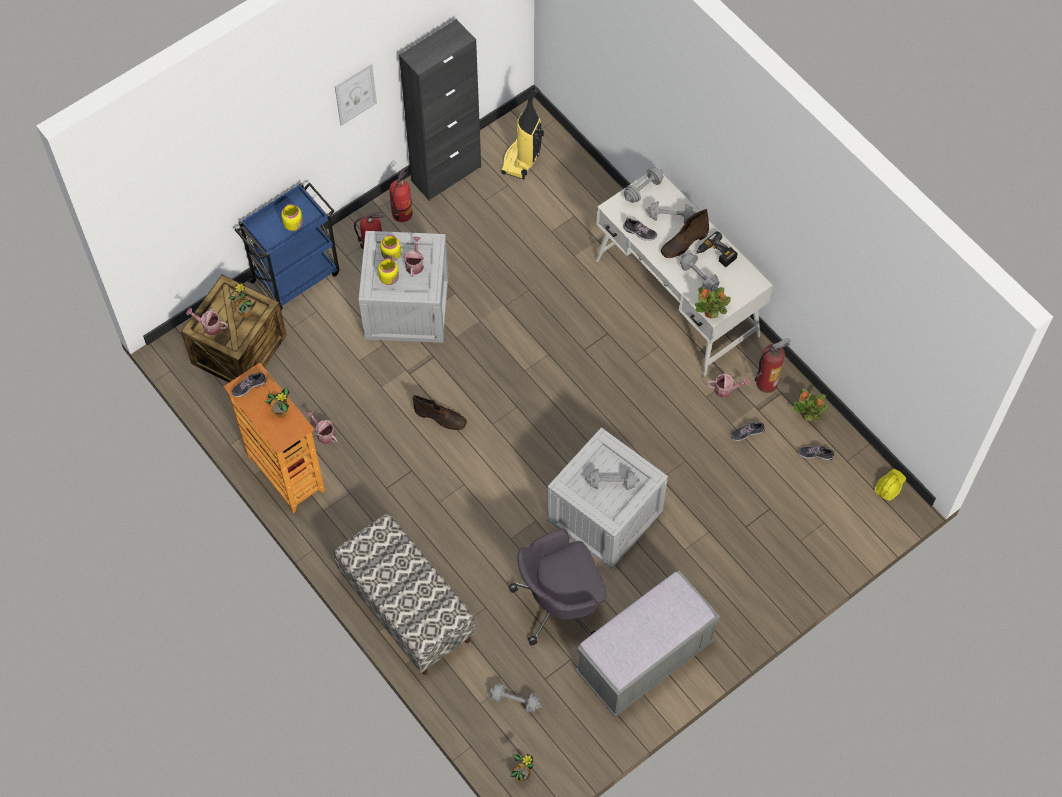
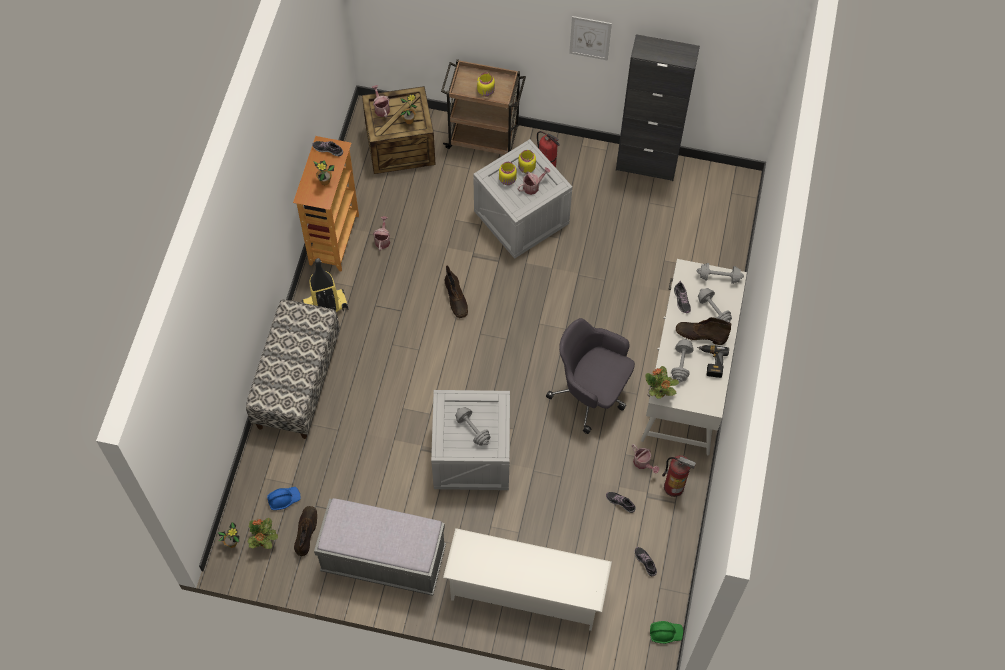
camera: 50 degrees right, 0 degrees up
blue cart [235,183,339,311] -> brown cart [441,59,526,155]
fire extinguisher [389,168,412,222] -> none
grey dumbbell [489,683,542,713] -> blue hard hat [267,487,301,510]
vacuum cleaner [501,88,544,180] -> vacuum cleaner moved to [302,258,348,312]
grey office chair [509,529,607,645] -> grey office chair moved to [546,318,635,434]
potted plant [793,389,829,421] -> potted plant moved to [247,518,278,549]
yellow hard hat [874,469,906,501] -> green hard hat [650,621,684,644]
none -> brown boot [294,506,317,556]
none -> white shoe rack [443,528,612,631]

